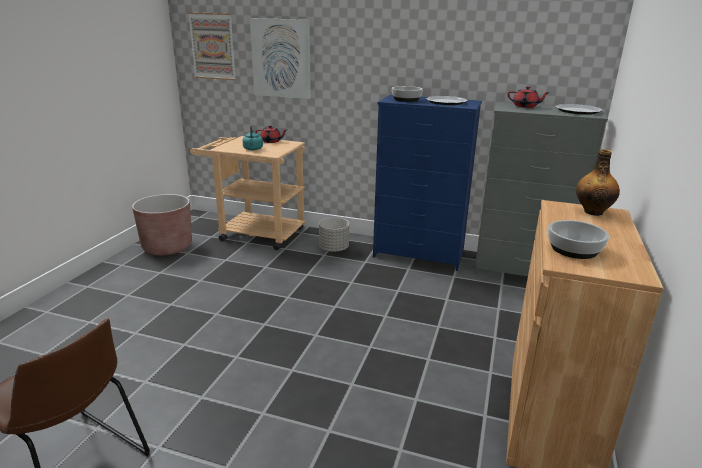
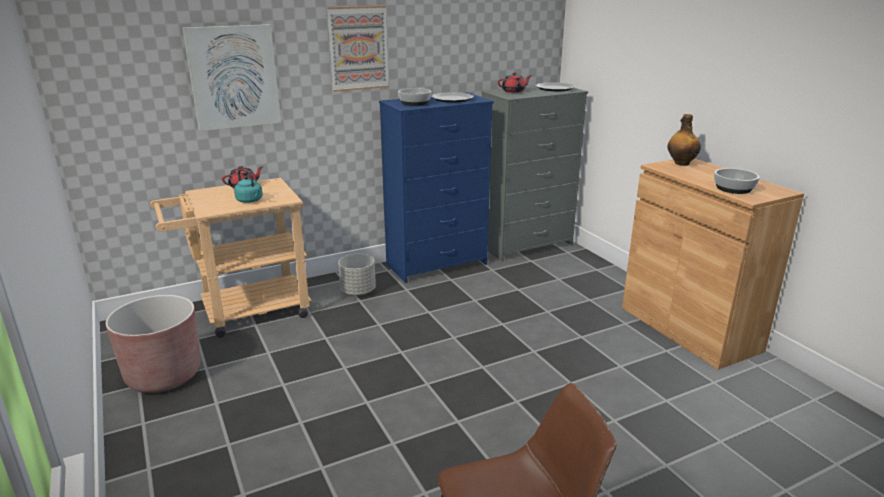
camera: 45 degrees left, 0 degrees up
picture [188,12,236,80] -> picture moved to [327,6,389,92]

